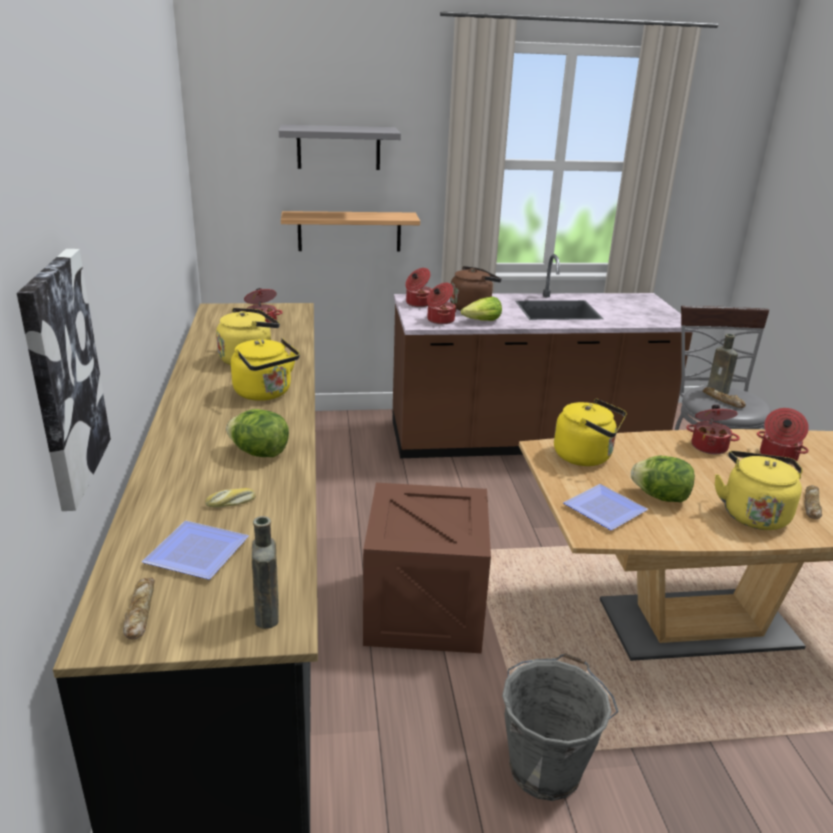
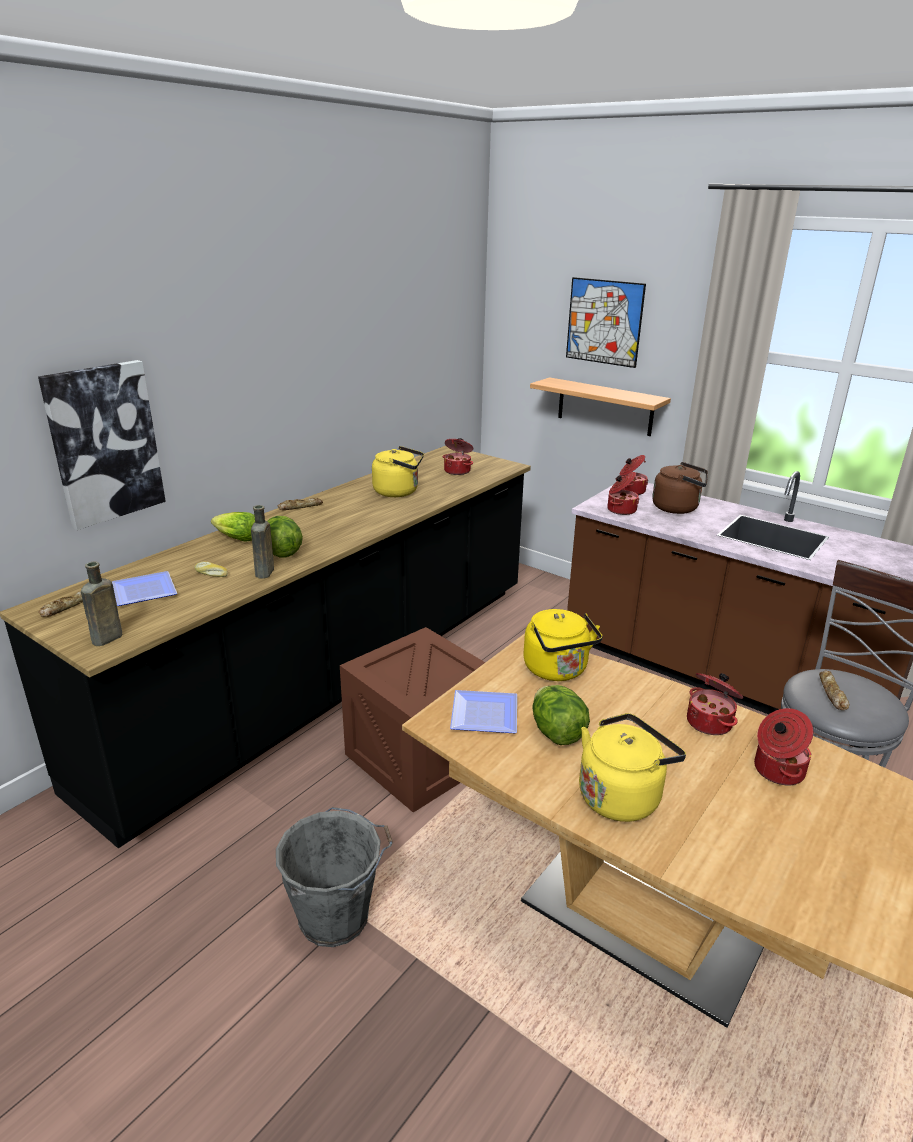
camera: 45 degrees right, 0 degrees up
yellow kettle [231,338,300,401] -> none
grey shelf [279,125,401,170] -> picture [566,277,646,368]
lettuce [461,297,502,321] -> lettuce moved to [211,512,255,542]
brown bottle [707,334,738,394] -> brown bottle moved to [251,505,274,579]
bread [804,485,822,519] -> bread moved to [278,498,323,510]

